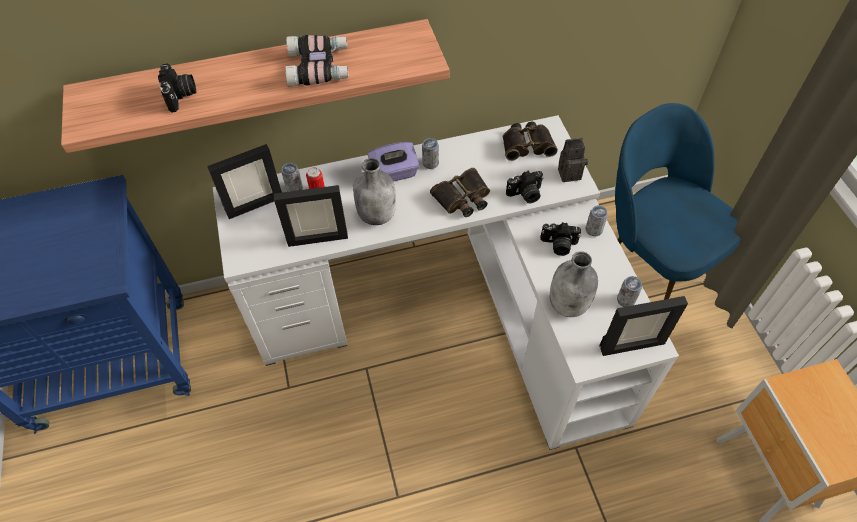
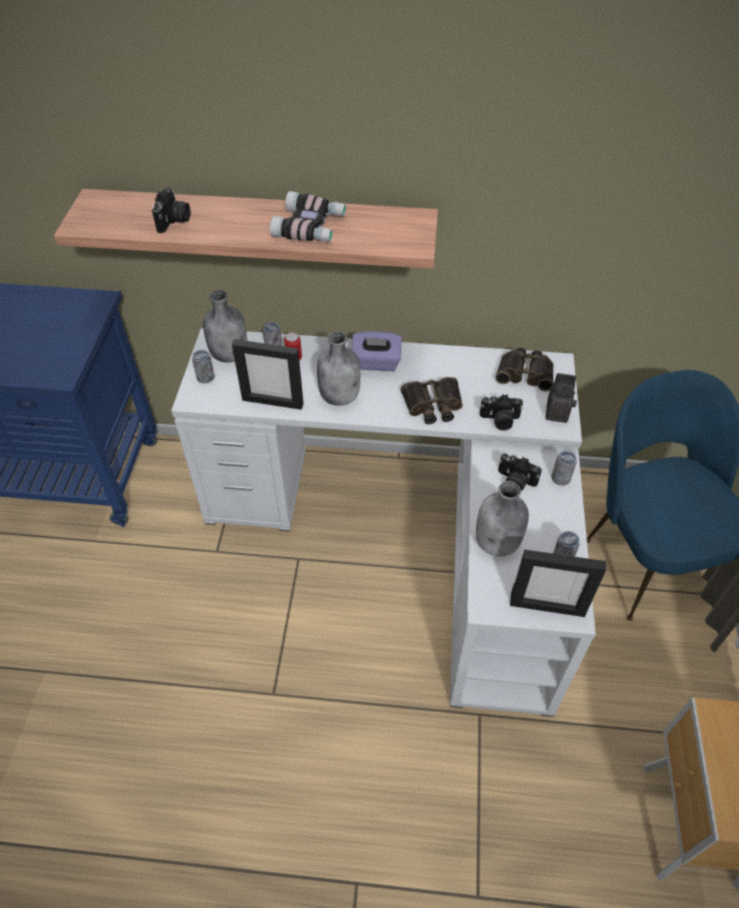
camera: 20 degrees right, 5 degrees down
picture frame [207,144,282,219] -> grey bottle [203,290,247,363]
can [422,138,439,169] -> can moved to [192,350,214,383]

